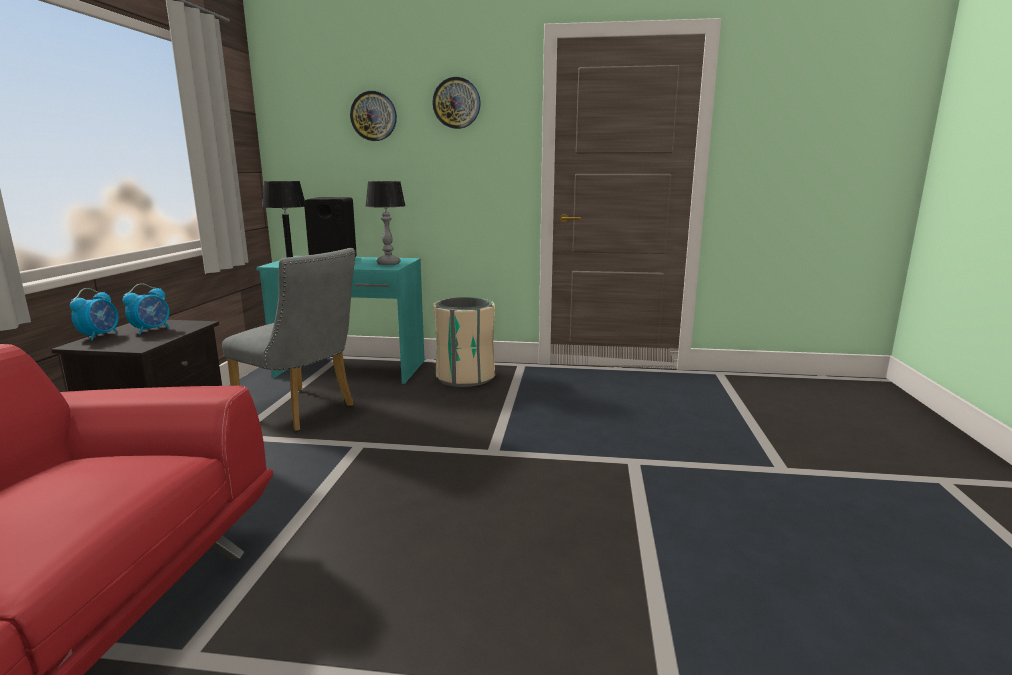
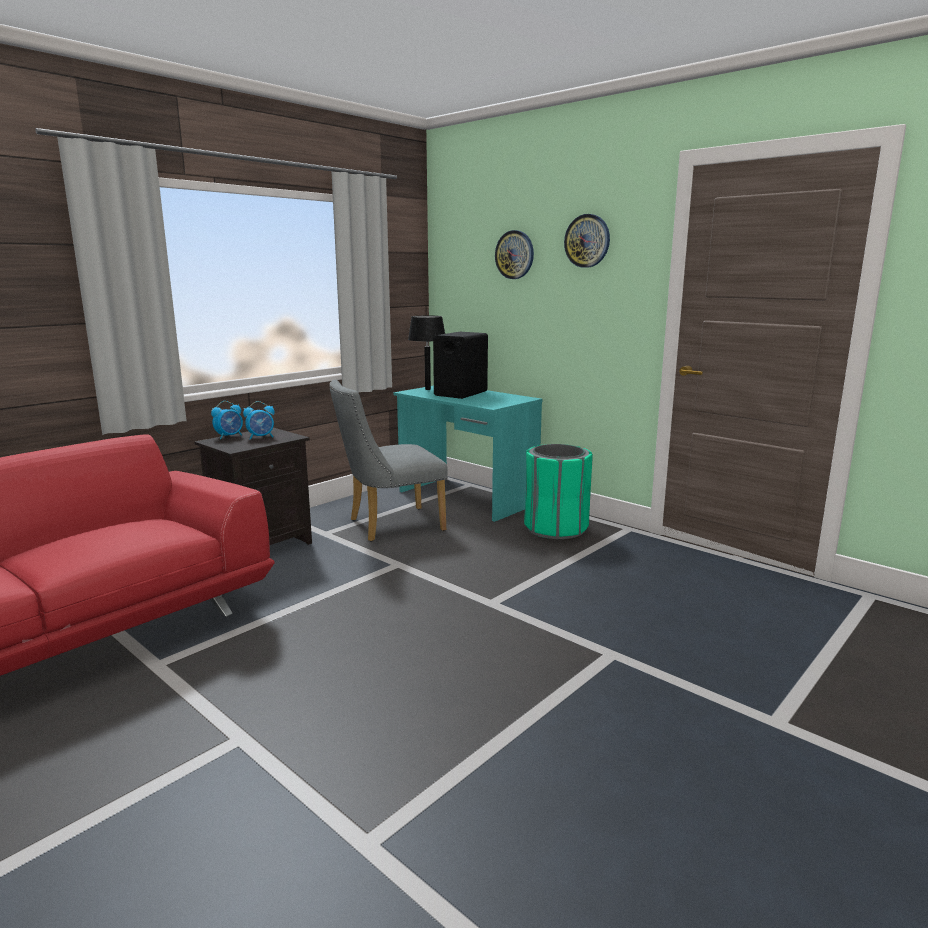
camera: 35 degrees right, 0 degrees up
grey chair [222,248,356,431] -> grey chair turned 90 degrees clockwise [329,379,448,542]
table lamp [365,181,406,265] -> none
beige trash can [433,297,495,387] -> green trash can [524,444,593,539]

